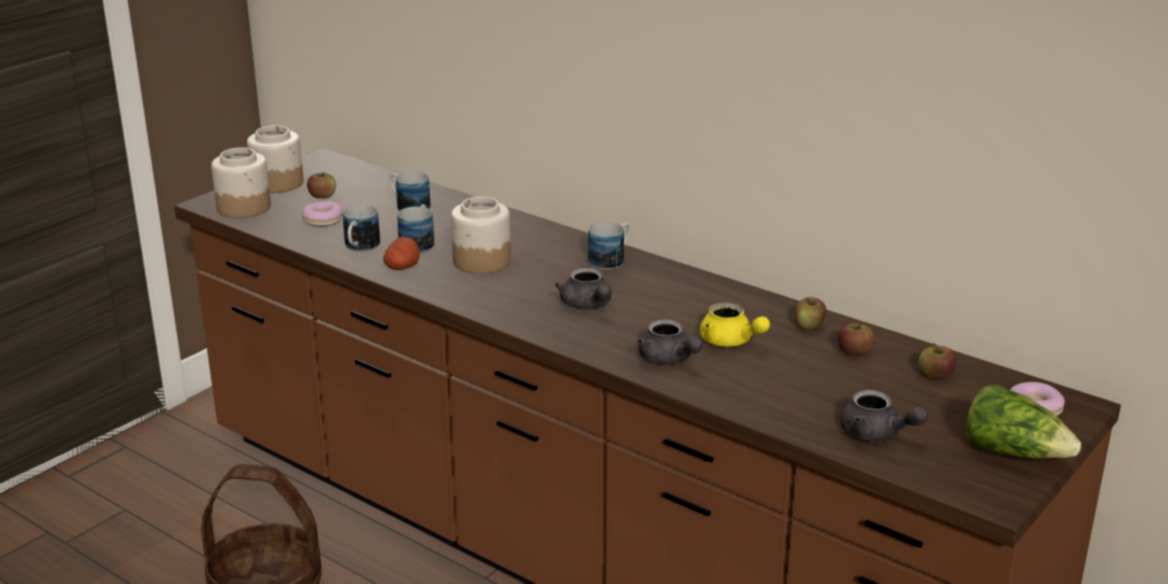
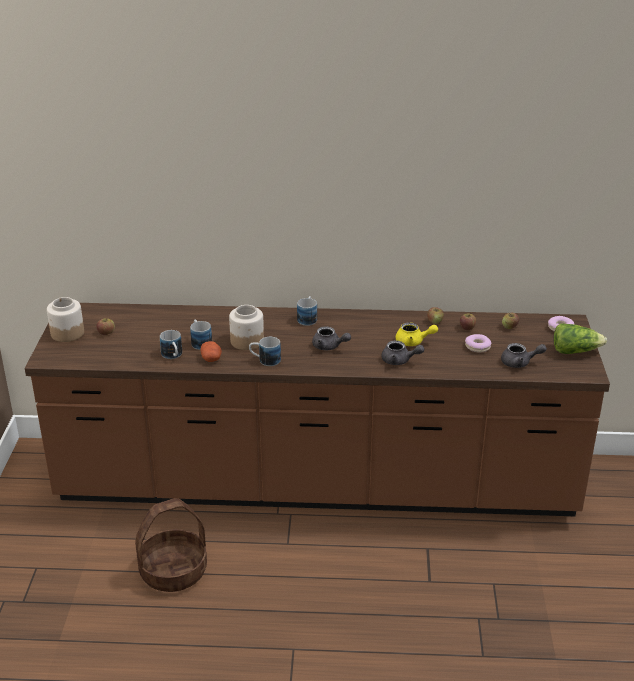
camera: 35 degrees left, 5 degrees up
jar [211,147,271,218] -> none
donut [302,201,343,227] -> donut moved to [465,334,491,353]
mug [389,171,431,211] -> mug moved to [249,337,281,366]

